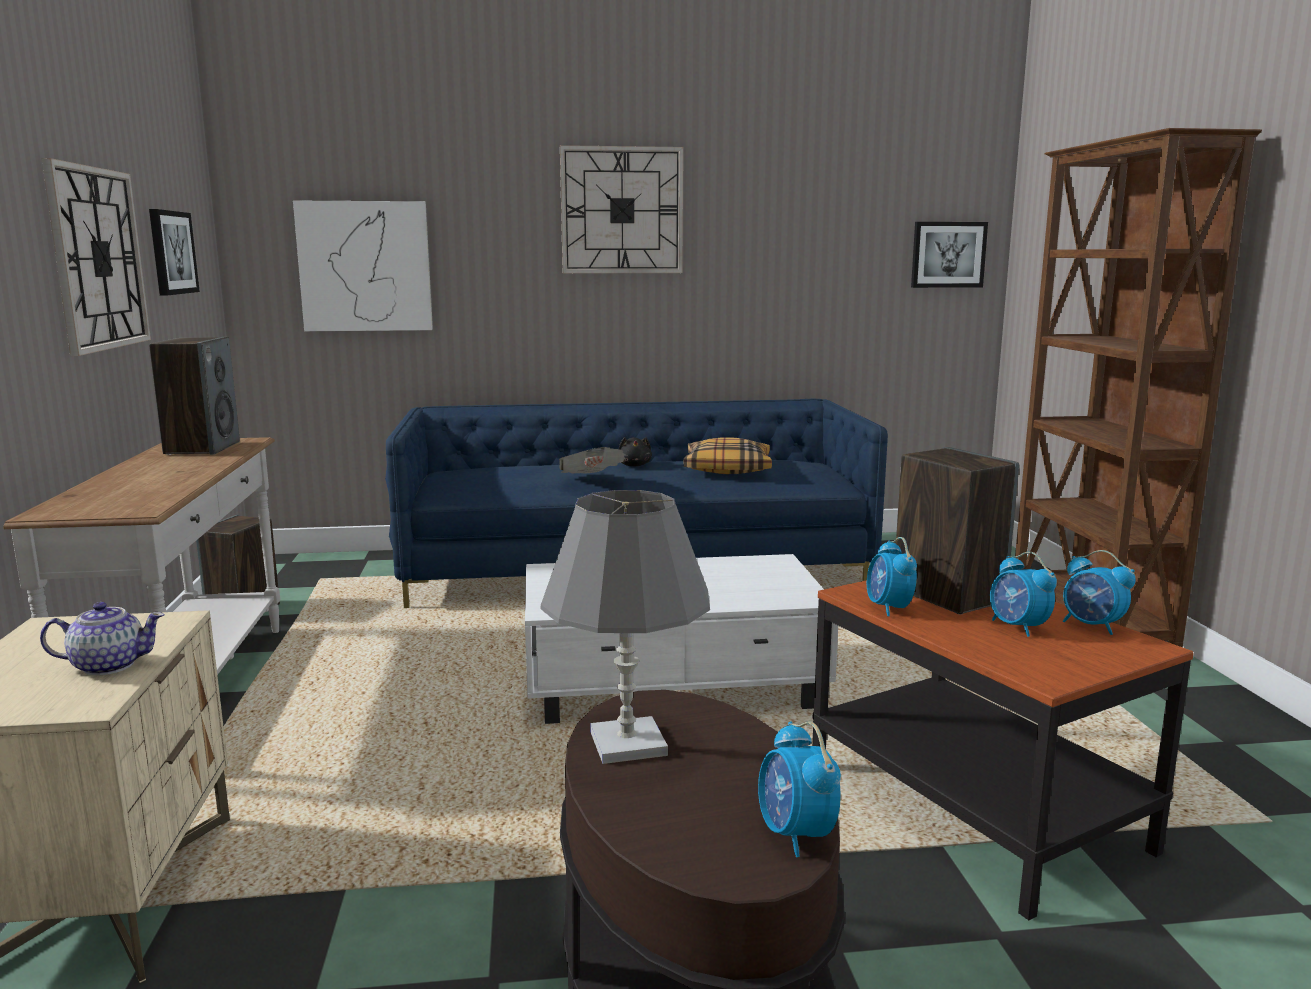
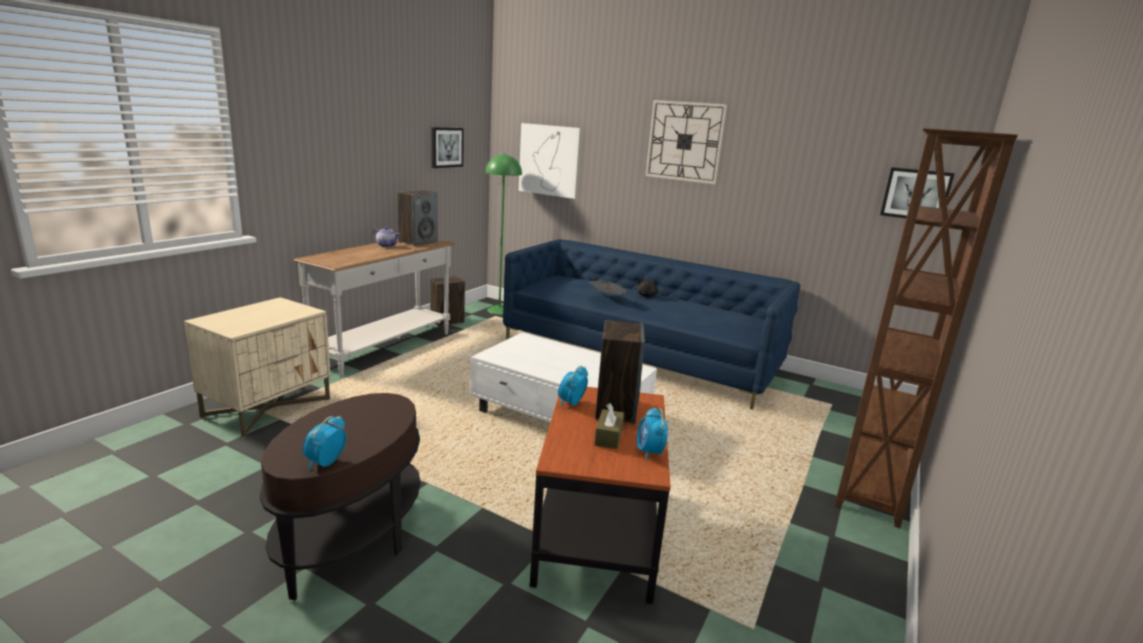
camera: 35 degrees right, 5 degrees up
teapot [40,602,165,675] -> teapot moved to [373,227,400,247]
wall clock [41,158,151,356] -> none
grey table lamp [540,490,710,764] -> none
pillow [684,437,772,474] -> none
alarm clock [990,552,1057,637] -> brown tissue box [594,403,624,449]
none -> green floor lamp [486,153,522,314]

